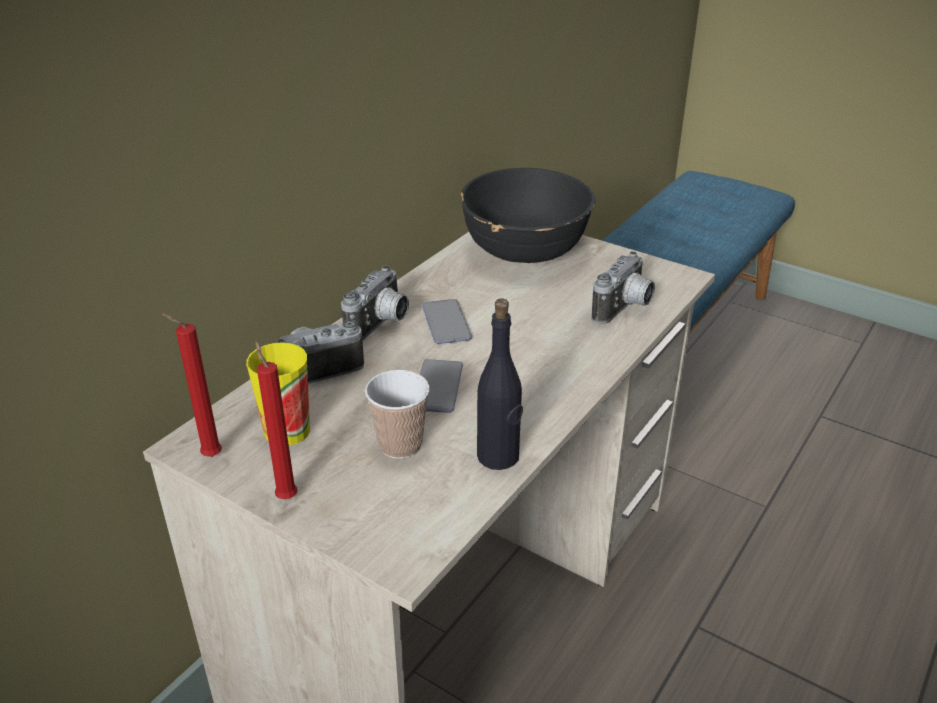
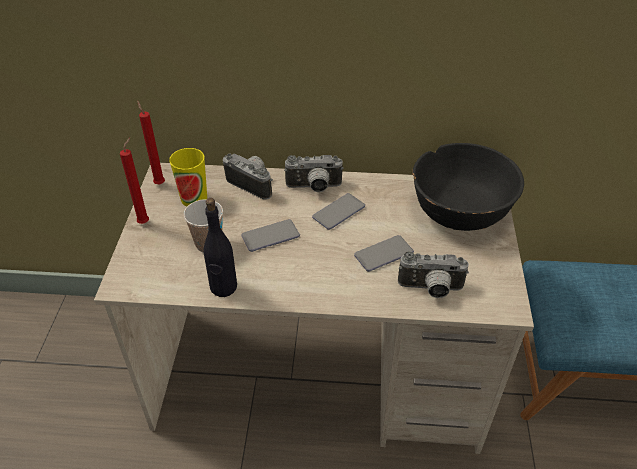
camera: 60 degrees right, 10 degrees up
none -> phone [354,235,414,272]

